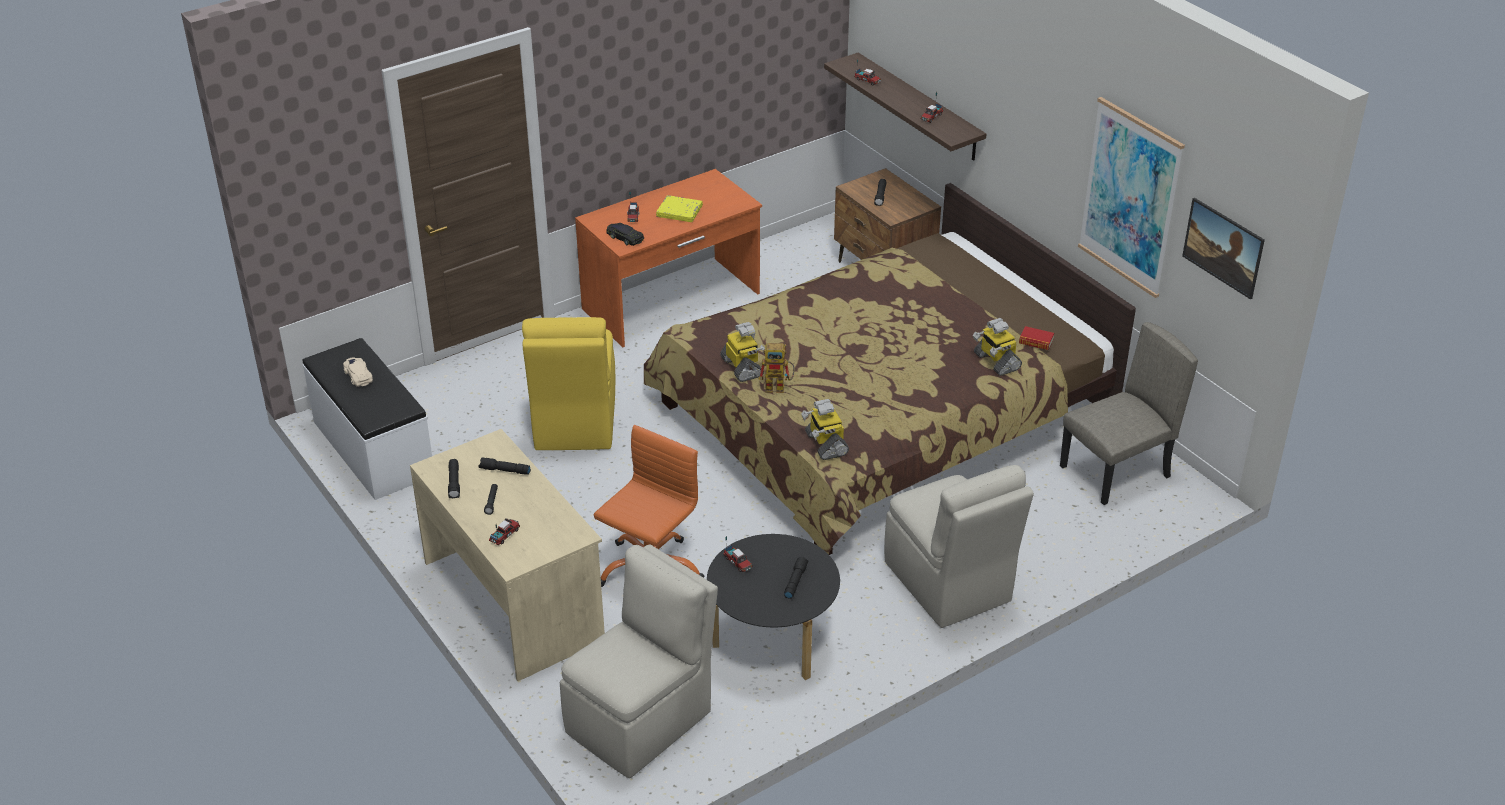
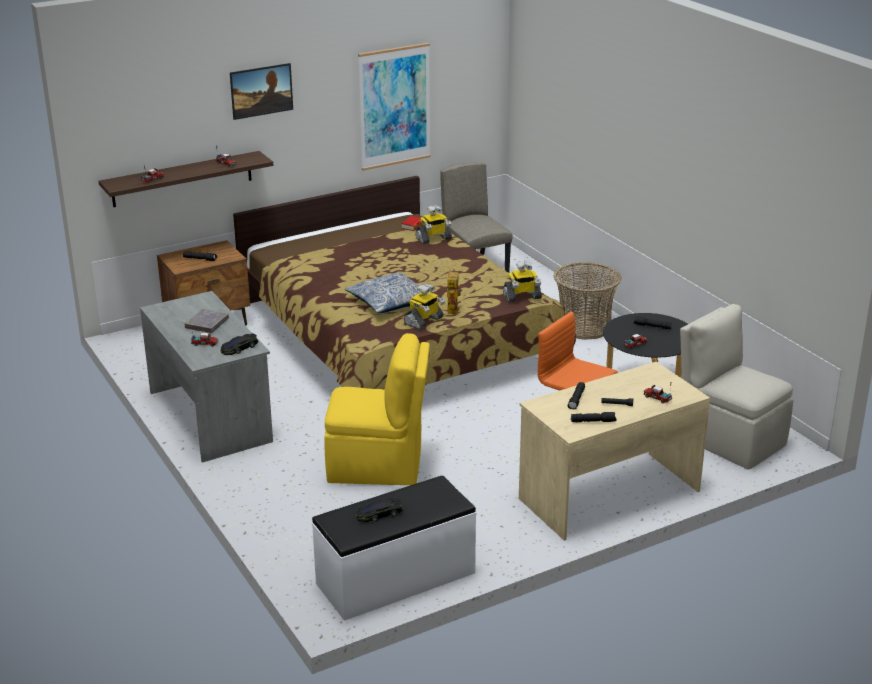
camera: 85 degrees left, 10 degrees down
beige toy car [343,357,373,387] -> black toy car [356,498,403,522]
orange desk [575,169,762,347] -> grey desk [140,291,273,463]
yellow book [656,195,703,222] -> grey book [184,309,229,333]
toy robot [720,322,765,382] -> toy robot turned 150 degrees clockwise [404,283,445,329]
beige chair [884,465,1034,628] -> basket [554,262,621,340]
picture [1182,198,1265,299] -> picture moved to [230,63,293,120]
none -> pillow [344,272,431,313]

